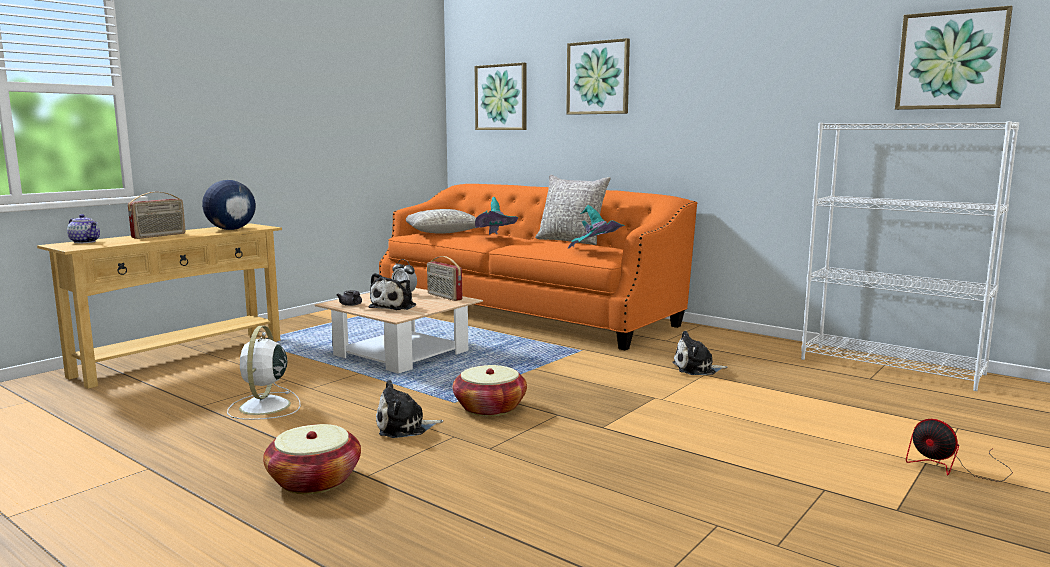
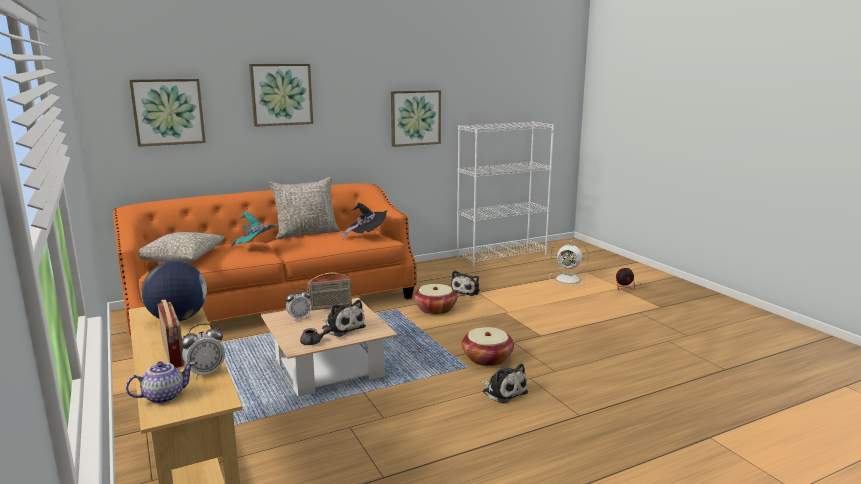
camera: 65 degrees left, 5 degrees up
white fan [227,326,300,420] -> white fan moved to [549,238,589,286]
basket [263,424,361,494] -> basket moved to [414,284,457,315]
plush toy [376,380,443,438] -> plush toy turned 45 degrees counterclockwise [481,364,528,404]
turquoise hat [568,205,625,248] -> black hat [341,203,387,239]
picture [895,6,1013,110] -> picture moved to [391,90,441,147]
none -> alarm clock [181,323,225,378]

